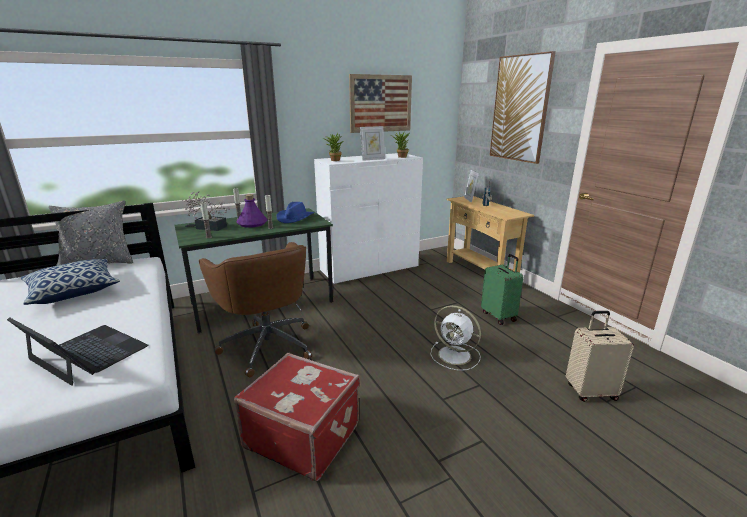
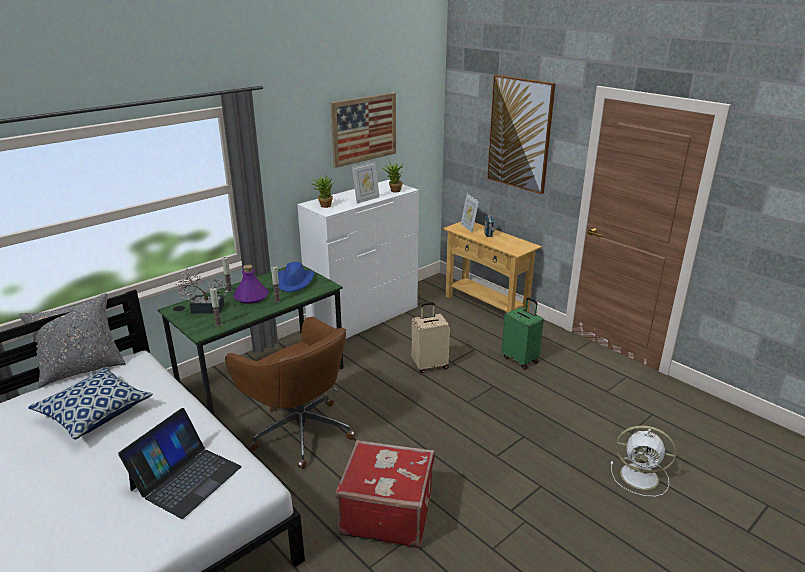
camera: 15 degrees left, 5 degrees up
laptop [7,317,148,386] -> laptop turned 105 degrees clockwise [118,408,242,519]
white fan [430,305,481,371] -> white fan moved to [611,425,676,497]
beige suitcase [566,311,634,402] -> beige suitcase moved to [412,302,450,373]

